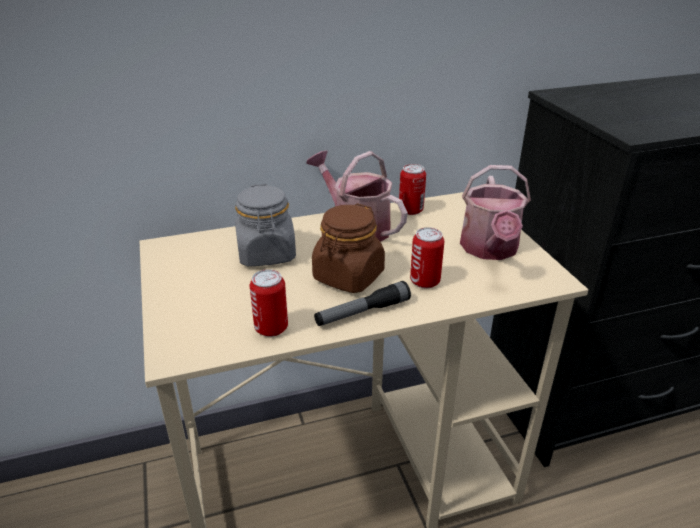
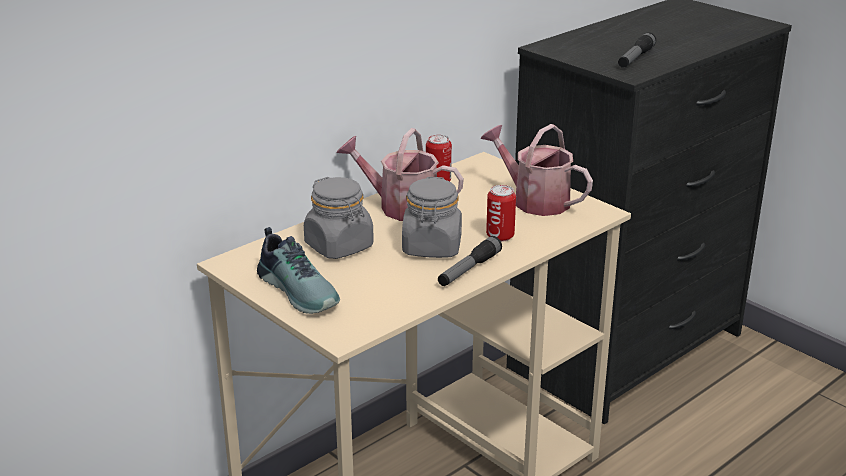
camera: 25 degrees left, 5 degrees down
can [250,269,288,337] -> none
brown jar [312,203,385,293] -> grey jar [402,177,462,258]
watering can [460,165,531,260] -> watering can turned 150 degrees clockwise [480,124,593,216]
none -> shoe [257,227,340,314]
none -> flashlight [618,32,656,68]

